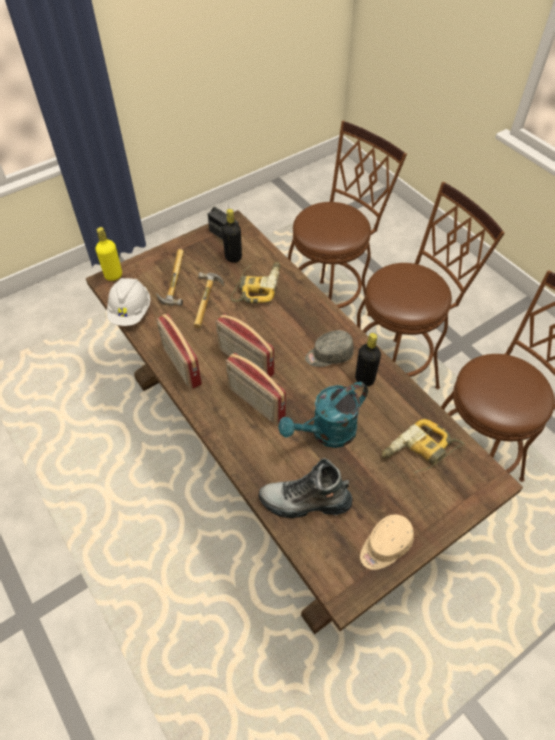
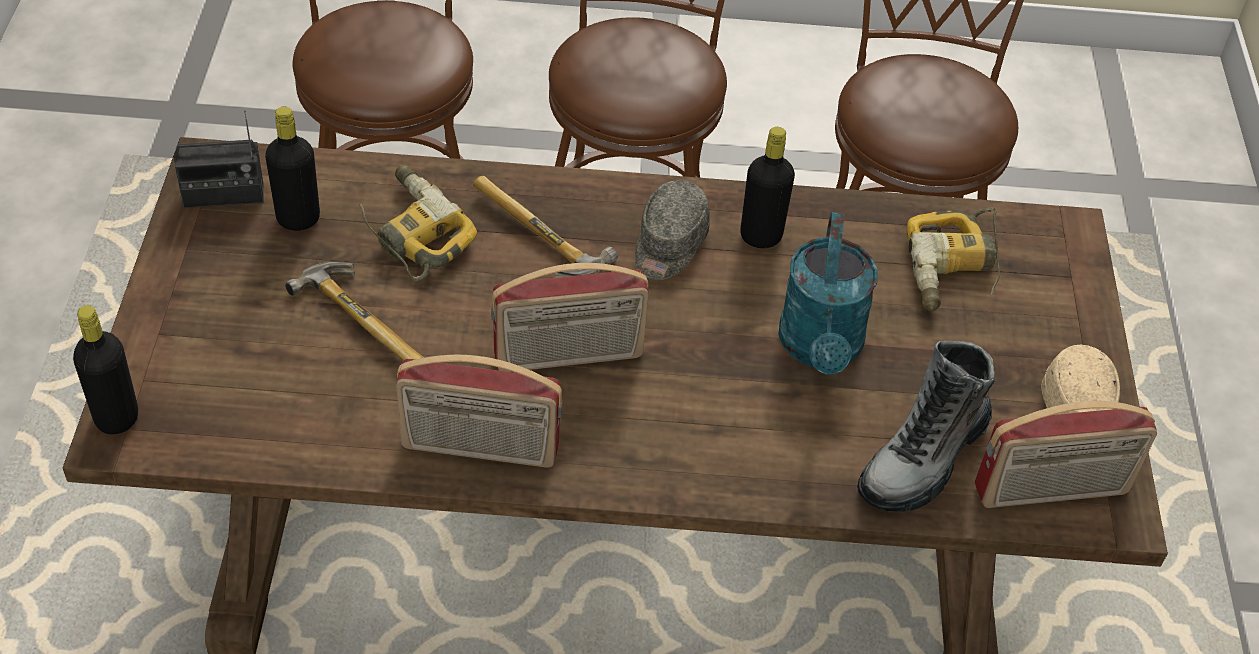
camera: 55 degrees left, 5 degrees down
yellow bottle [96,227,122,281] -> black bottle [73,305,138,435]
white hard hat [107,278,151,326] -> none
hammer [156,249,184,306] -> hammer moved to [473,176,618,278]
radio [225,353,286,425] -> radio moved to [975,401,1157,508]

